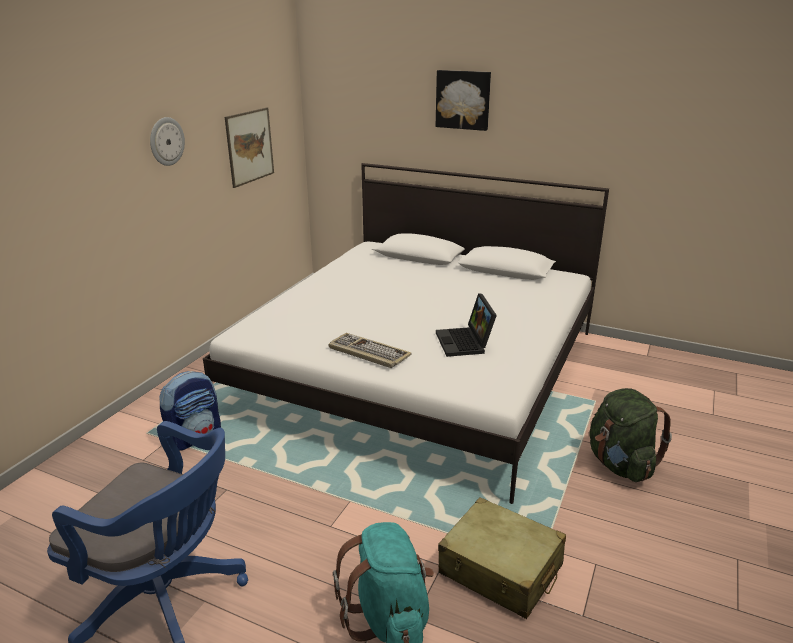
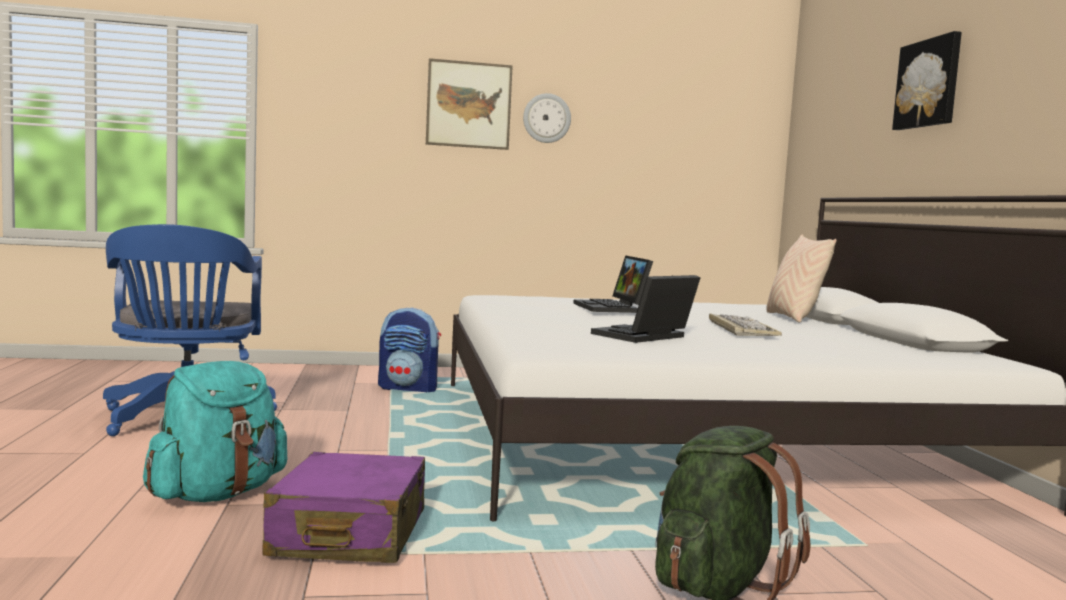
camera: 55 degrees right, 20 degrees down
picture [225,107,274,188] -> picture moved to [426,58,513,150]
keyboard [328,333,412,368] -> keyboard moved to [709,313,782,336]
beige suitcase [438,497,566,619] -> purple suitcase [263,452,425,563]
none -> laptop [573,255,653,313]
none -> beige pillow [766,235,837,323]

